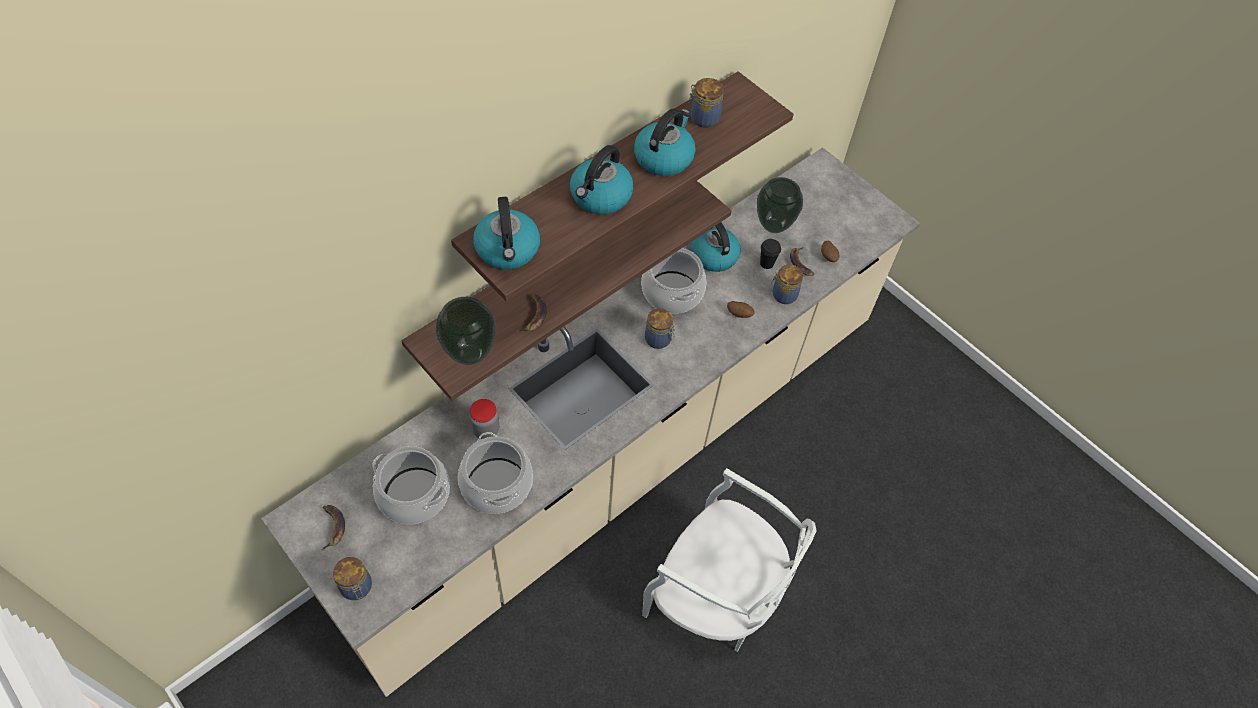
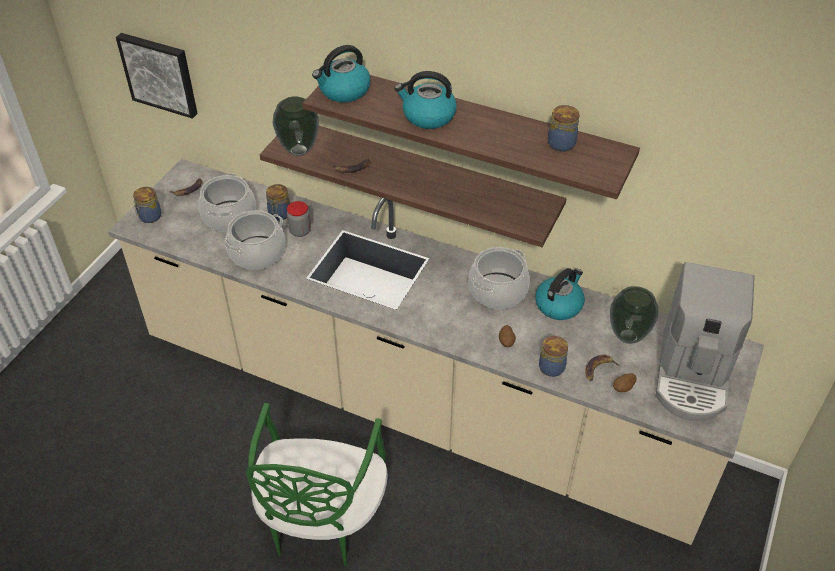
camera: 70 degrees right, 10 degrees down
kettle [634,109,696,176] -> none
white chair [642,468,817,652] -> green chair [246,403,388,566]
jar [645,308,675,349] -> jar moved to [266,184,290,220]
black cup [760,239,781,269] -> none
none -> picture [116,33,198,119]
none -> coffee machine [656,262,755,421]

